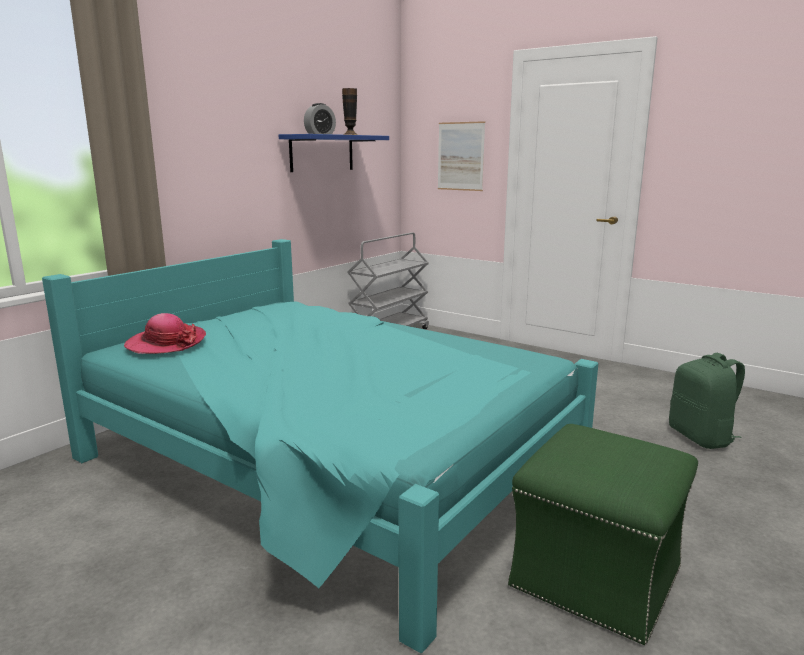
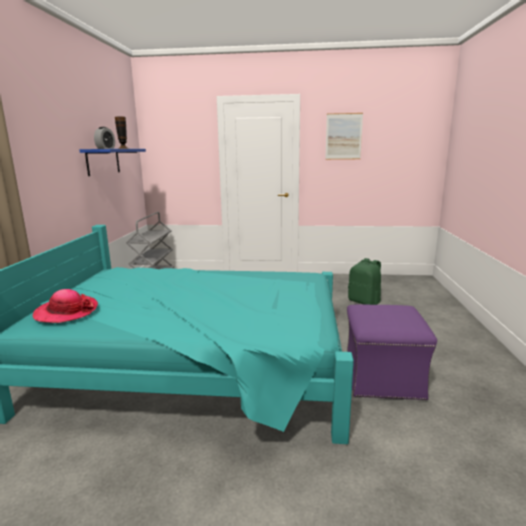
camera: 30 degrees left, 0 degrees up
picture [438,121,485,191] -> picture moved to [325,113,363,160]
green ottoman [508,424,698,645] -> purple ottoman [347,304,437,400]

